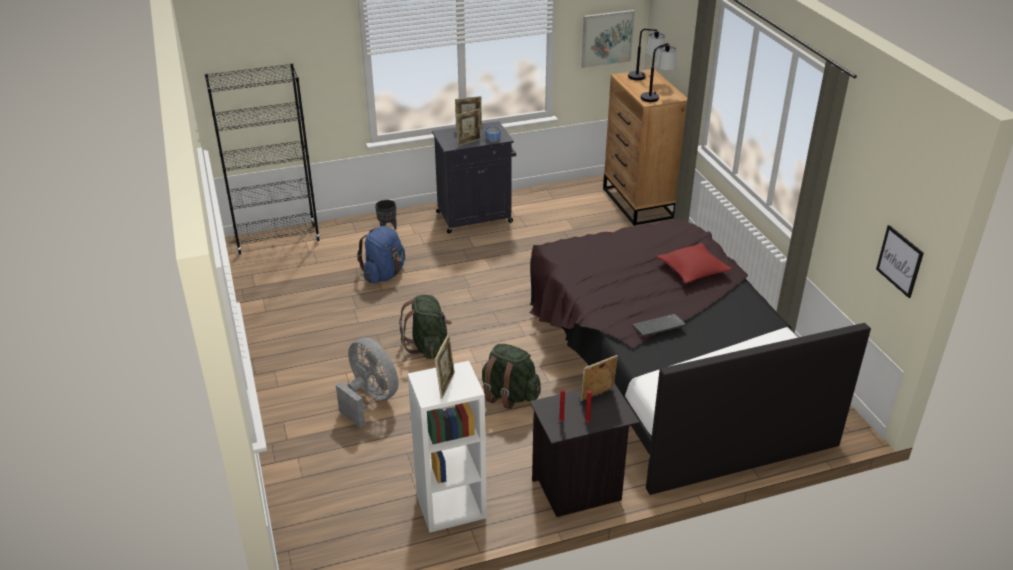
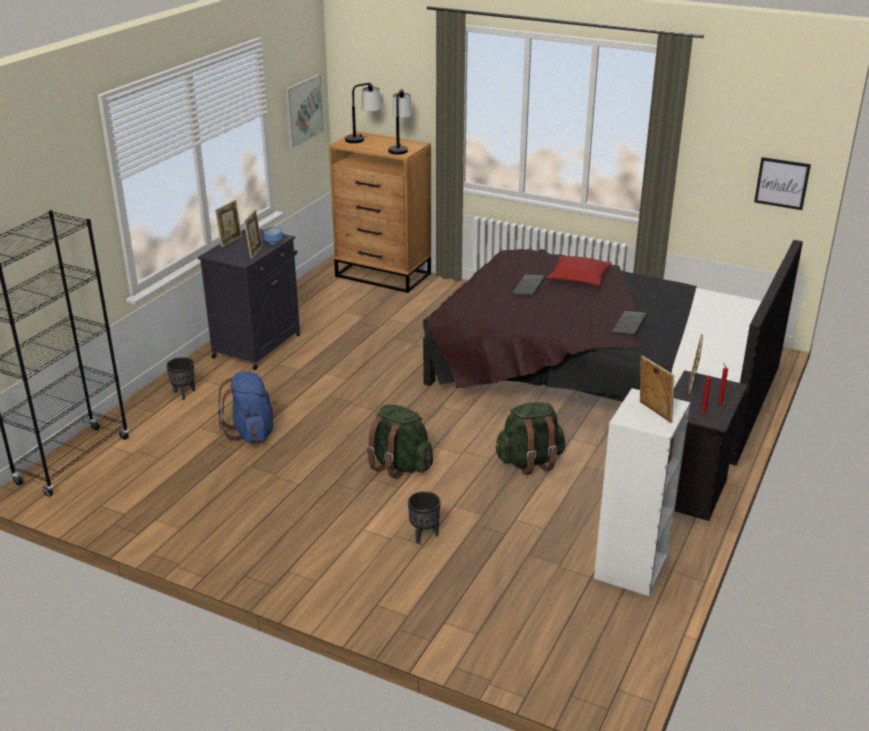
camera: 45 degrees left, 5 degrees down
grey fan [336,337,399,428] -> black planter [408,491,441,544]
none -> keyboard [512,274,545,296]

